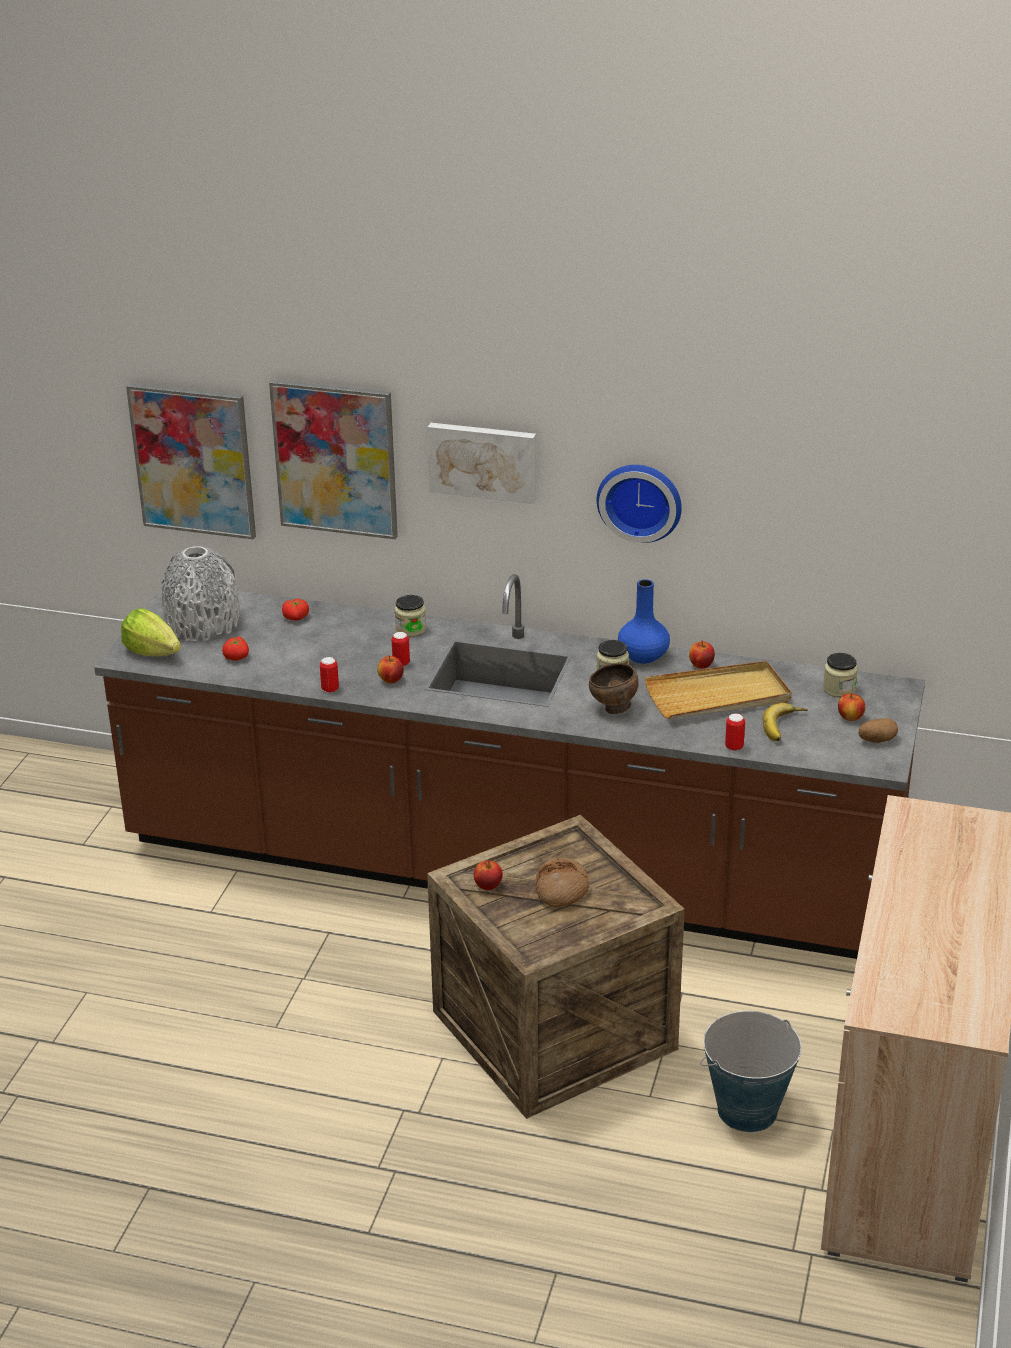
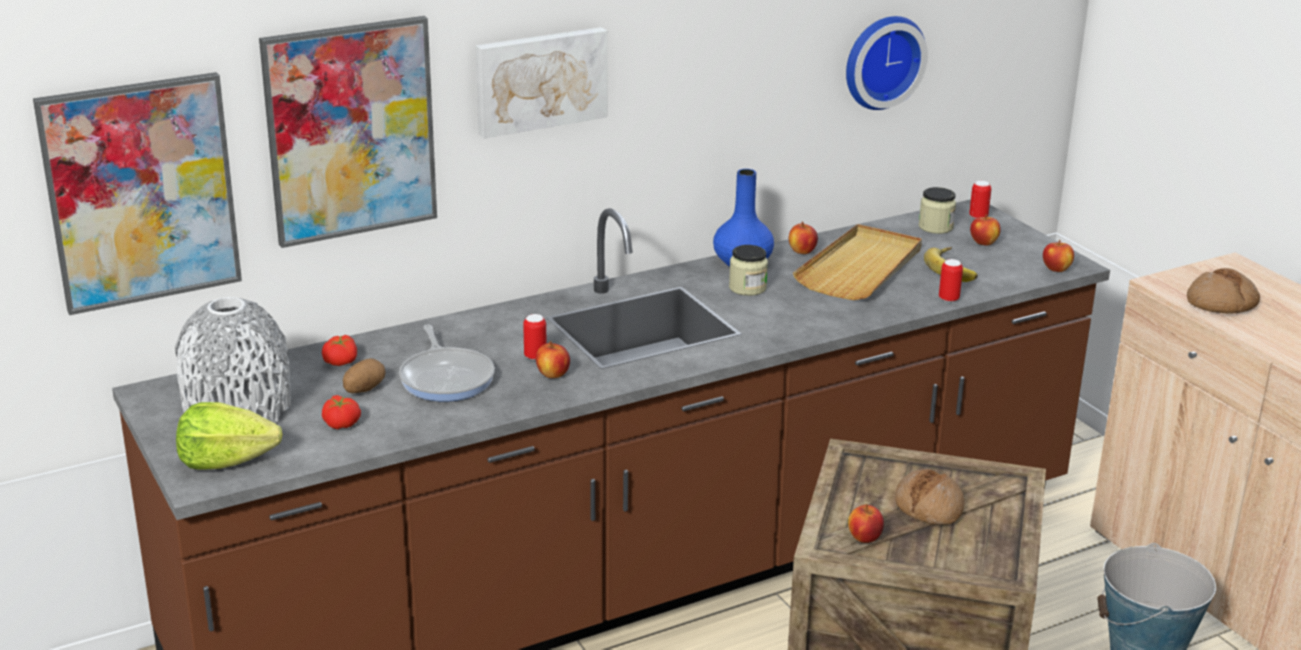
camera: 45 degrees left, 5 degrees down
can [320,657,339,693] -> can moved to [969,181,991,219]
jar [395,595,426,637] -> none
brown bowl [589,663,639,714] -> none
wall clock [597,465,682,543] -> wall clock moved to [846,16,928,110]
potato [859,718,898,743] -> potato moved to [343,358,386,393]
none -> frying pan [399,324,495,402]
none -> apple [1043,240,1074,272]
none -> bread [1187,268,1260,313]

